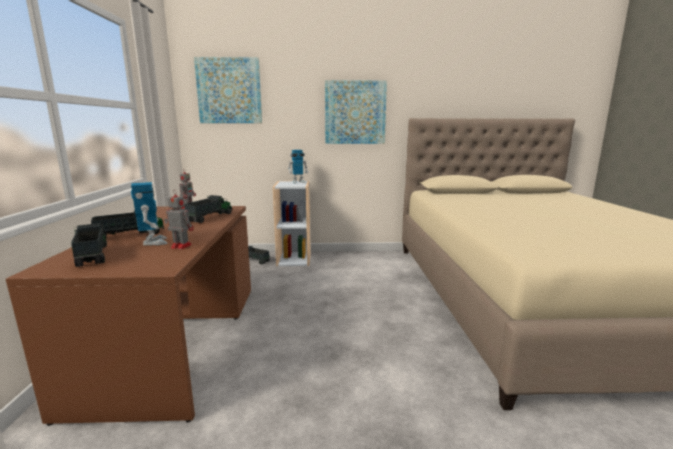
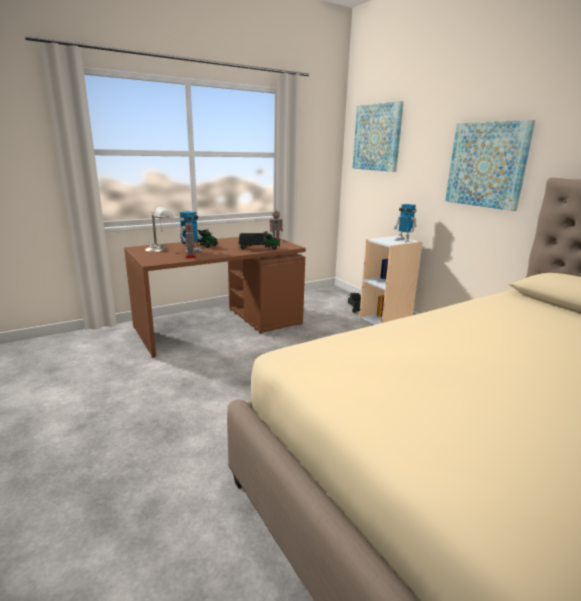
camera: 60 degrees right, 5 degrees up
toy truck [71,223,107,267] -> white table lamp [145,207,175,252]

